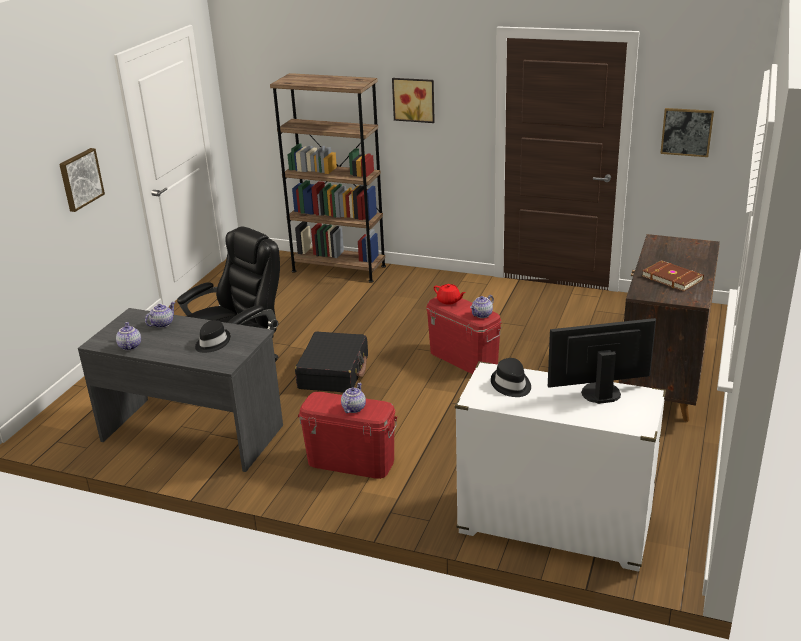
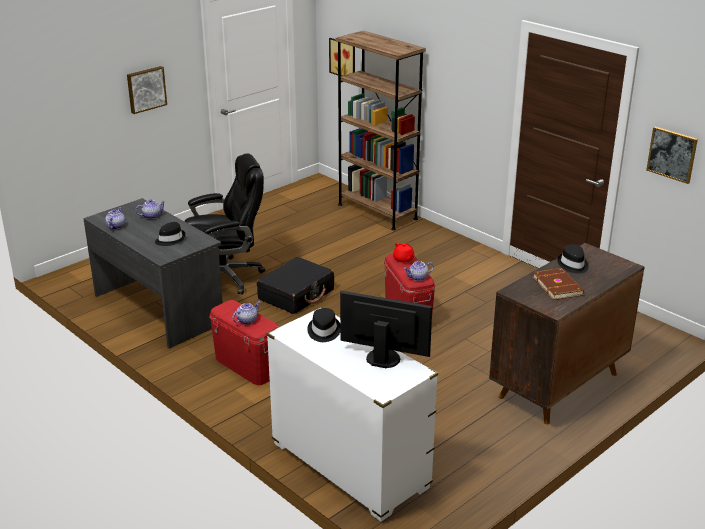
camera: 25 degrees right, 0 degrees up
picture [392,78,435,123] -> picture moved to [329,38,355,76]
none -> black hat [558,244,589,274]

